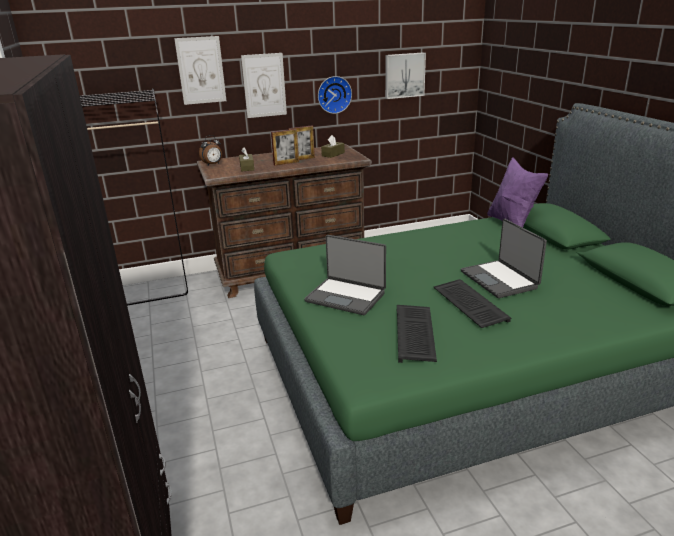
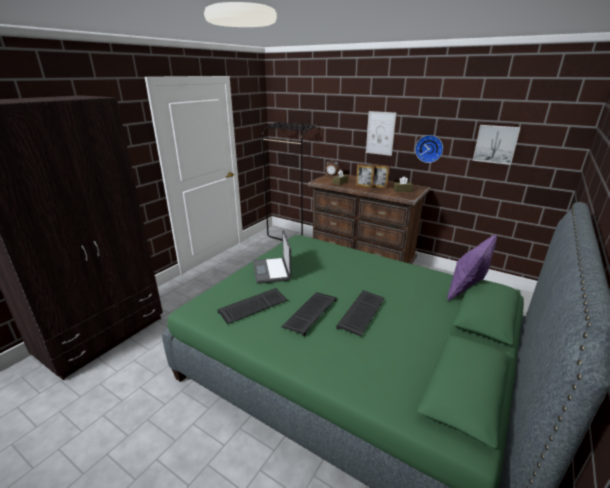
camera: 50 degrees right, 0 degrees up
picture [174,36,226,105] -> none
laptop [461,219,547,298] -> keyboard [336,290,385,337]

